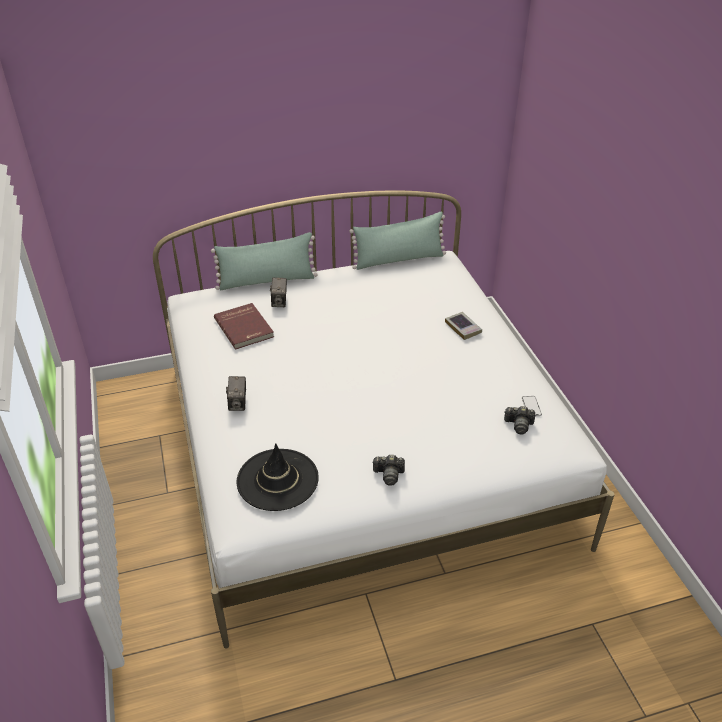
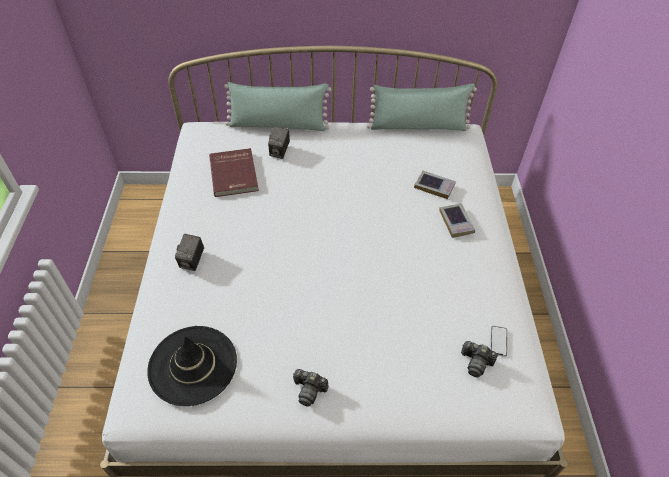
camera: 15 degrees right, 10 degrees up
none -> book [414,171,456,199]

